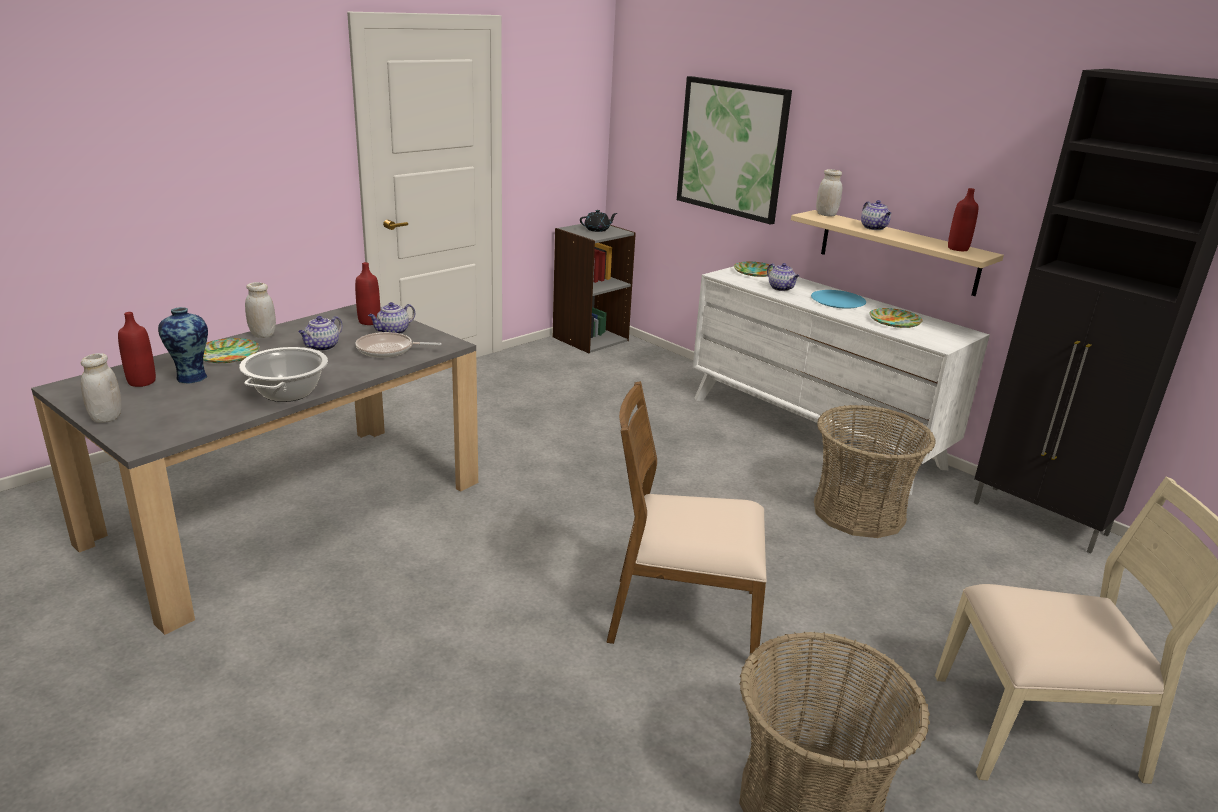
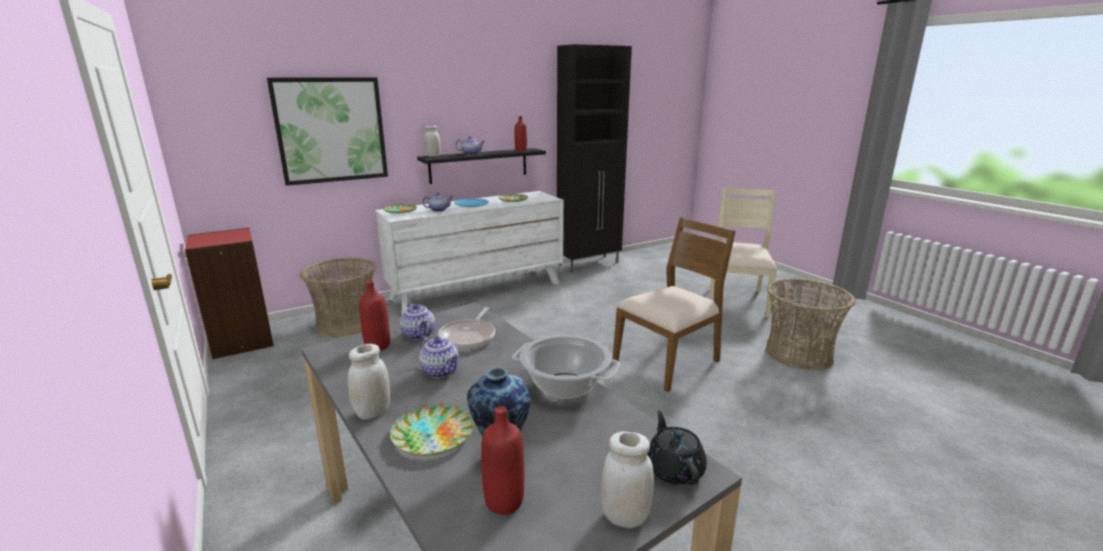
camera: 75 degrees left, 5 degrees down
grey bookcase [553,223,636,353] -> red bookcase [185,228,274,359]
black teapot [580,210,617,232] -> black teapot moved to [647,411,707,485]
brown chair [606,381,767,668] -> brown chair turned 150 degrees counterclockwise [613,217,736,392]
beige shelf [791,210,1004,296] -> black shelf [417,148,546,184]
basket [814,405,935,538] -> basket moved to [300,257,376,338]

